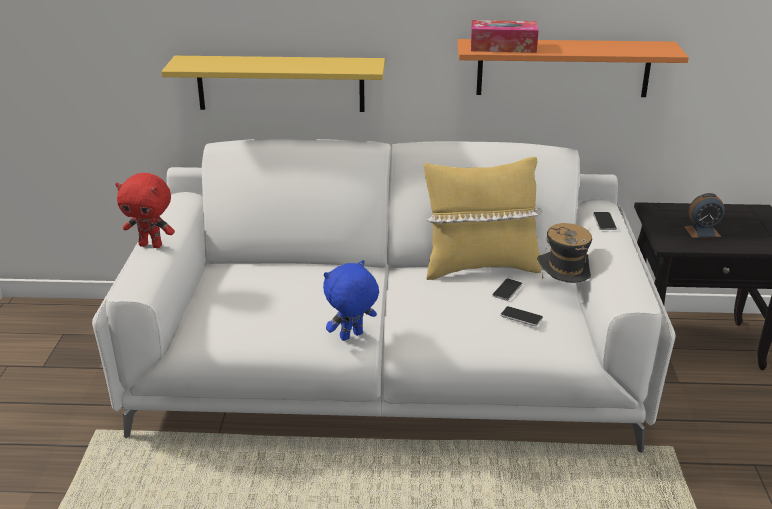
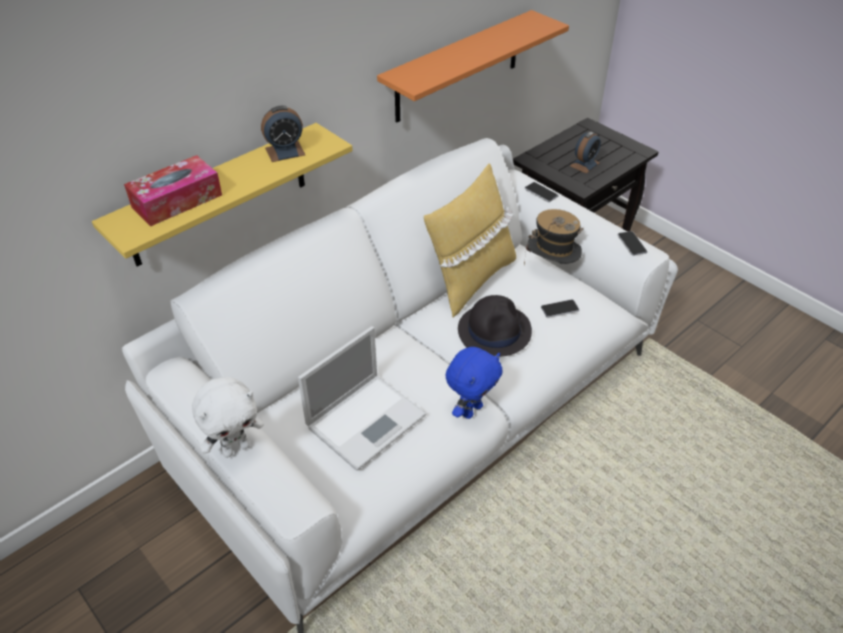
camera: 45 degrees left, 15 degrees up
red plush toy [115,173,175,248] -> white plush toy [192,377,264,458]
blue plush toy [323,260,379,341] -> blue plush toy turned 150 degrees counterclockwise [446,347,503,419]
tissue box [471,20,539,53] -> tissue box moved to [124,155,222,226]
phone [492,279,523,301] -> phone moved to [618,231,647,256]
none -> alarm clock [261,106,305,162]
none -> laptop [298,326,426,471]
none -> black hat [458,295,532,357]

